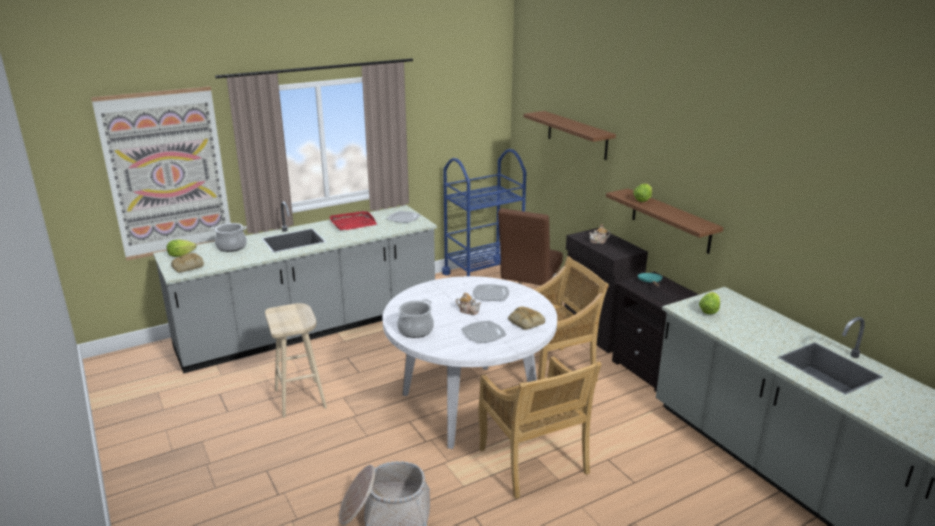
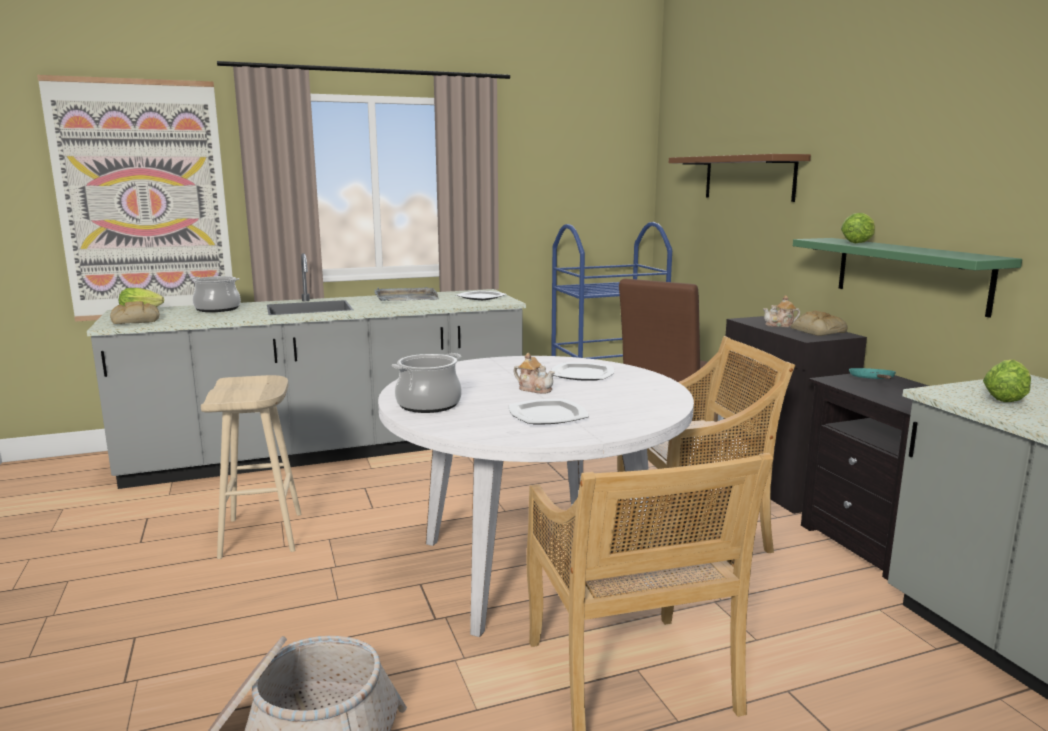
camera: 10 degrees right, 10 degrees down
red tray [329,211,377,230] -> grey tray [374,287,439,301]
bread [508,307,545,330] -> bread moved to [791,311,847,336]
brown shelf [606,188,724,254] -> green shelf [793,238,1022,318]

